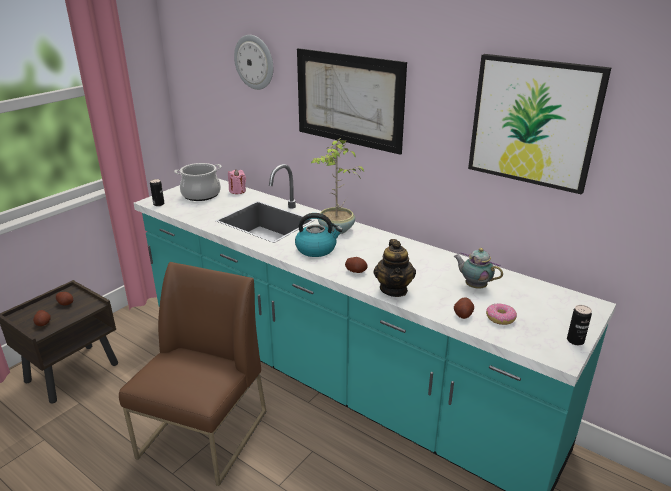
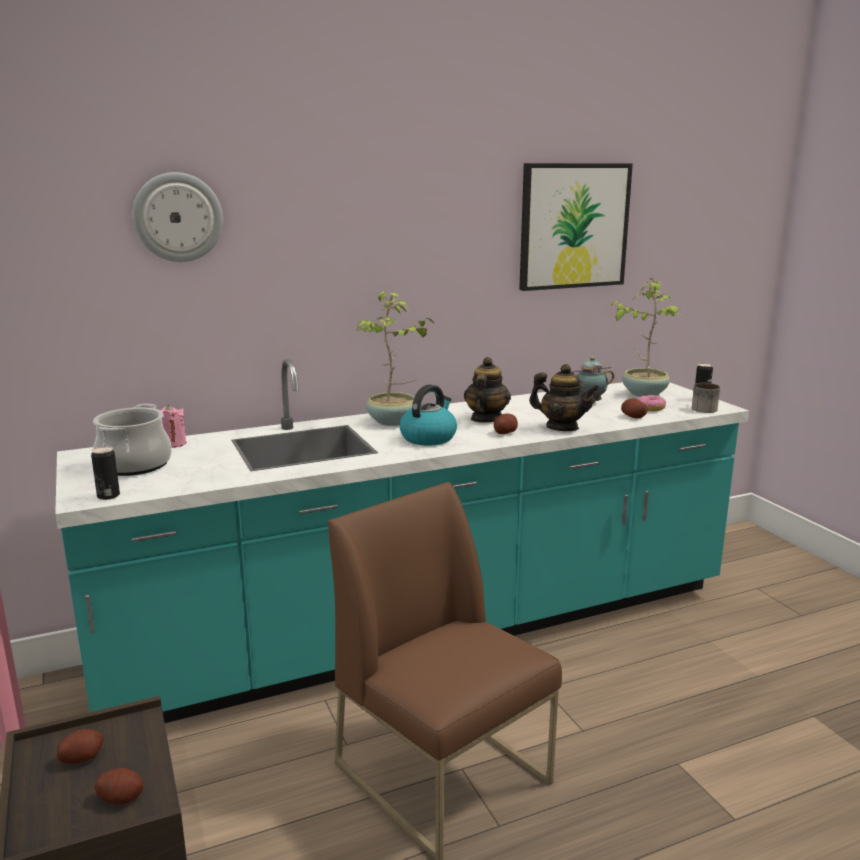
camera: 60 degrees left, 10 degrees down
picture [297,48,407,155] -> none
none -> teapot [464,357,511,422]
none -> potted plant [609,278,683,397]
none -> mug [692,383,720,413]

